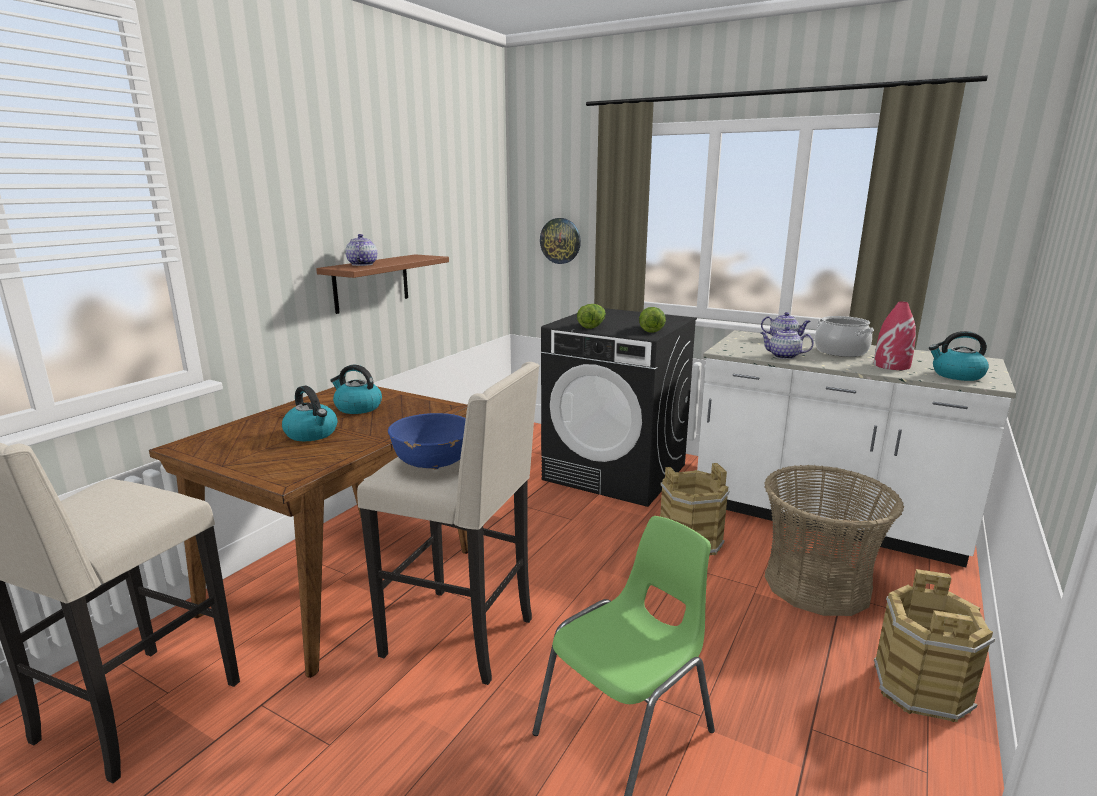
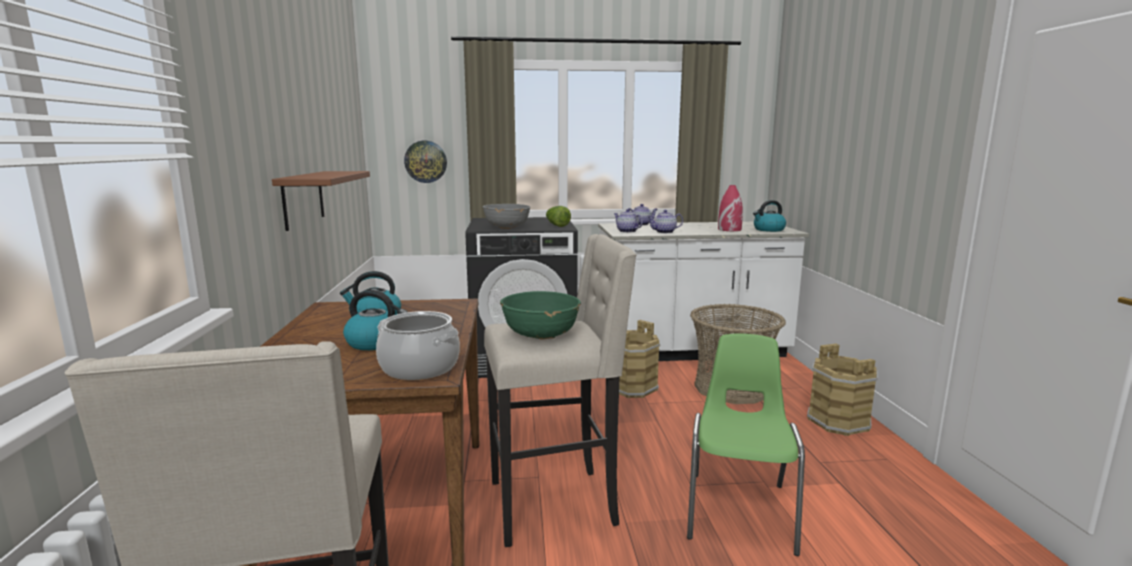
camera: 35 degrees left, 5 degrees down
teapot [345,234,377,266] -> teapot moved to [614,209,643,233]
blue bowl [388,413,466,470] -> green bowl [500,291,581,340]
lettuce [577,304,606,329] -> grey bowl [483,204,531,229]
cooking pot [815,316,874,357] -> cooking pot moved to [376,311,460,380]

